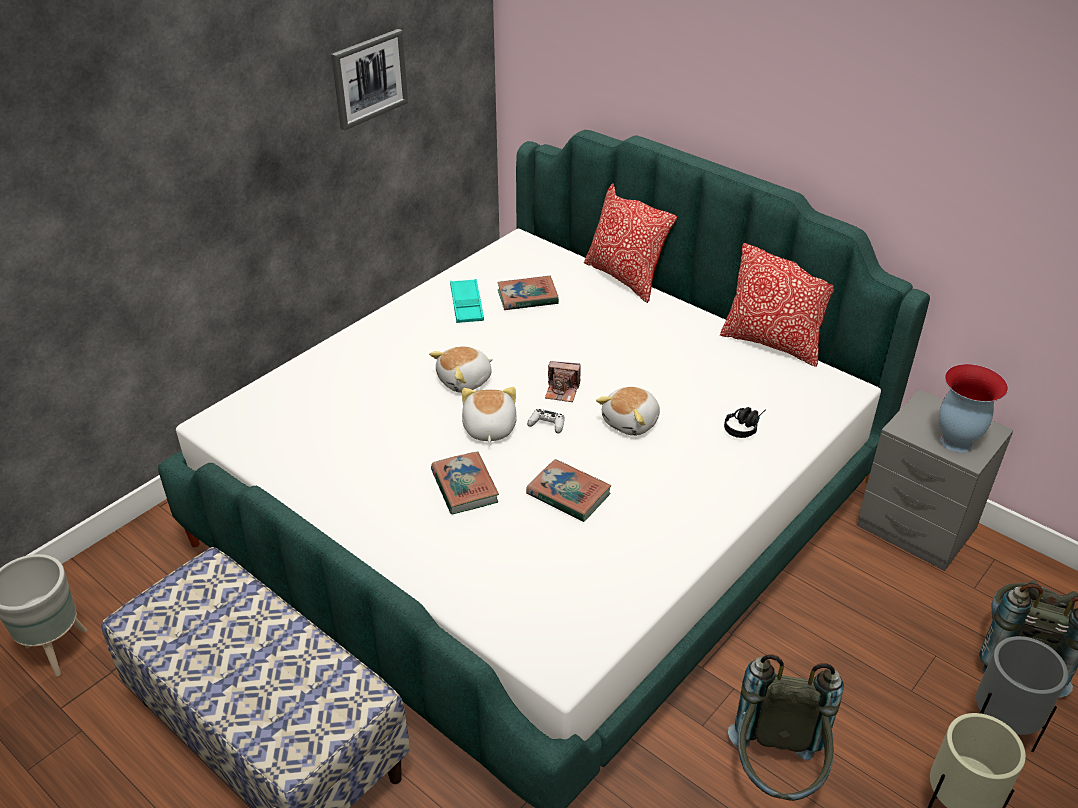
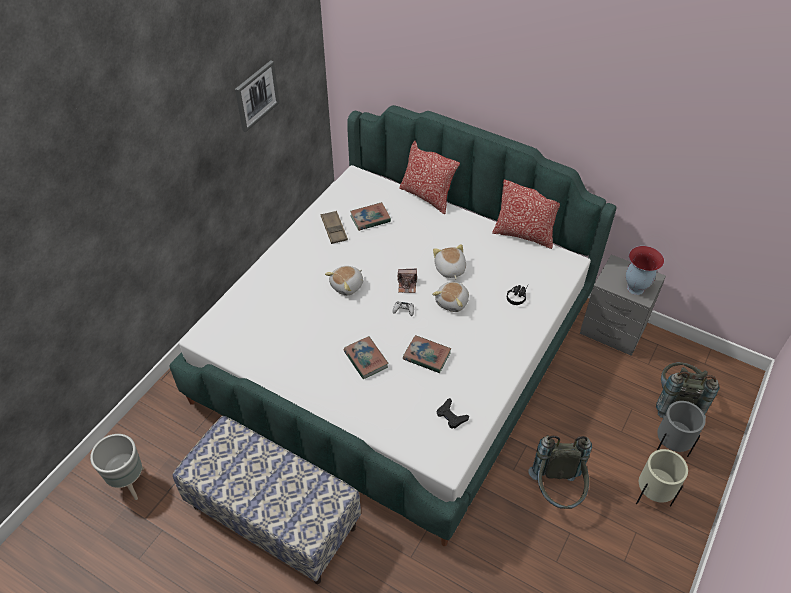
camera: 10 degrees left, 10 degrees up
turquoise tray [450,279,484,323] -> brown tray [321,211,348,244]
plush toy [462,387,517,443] -> plush toy moved to [433,244,466,279]
none -> black game controller [437,398,469,429]

